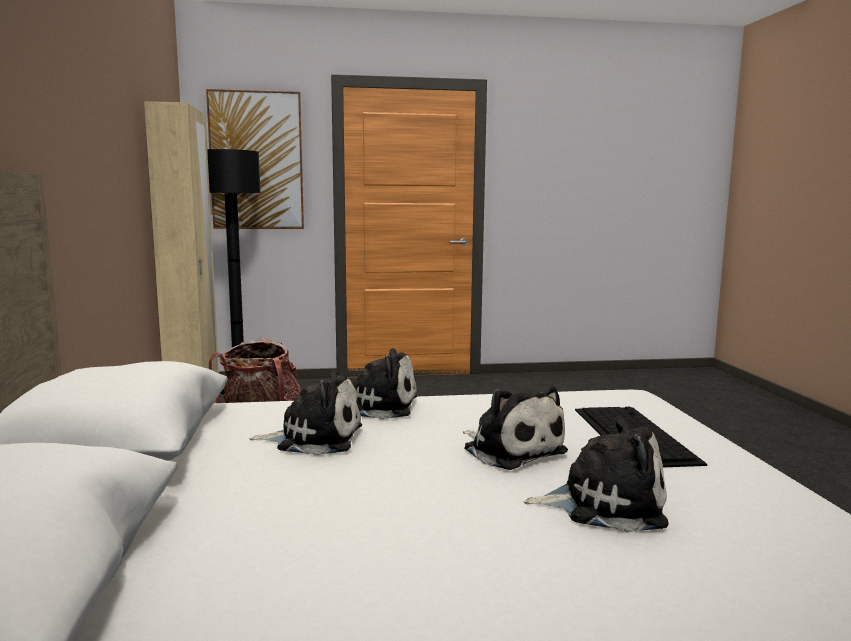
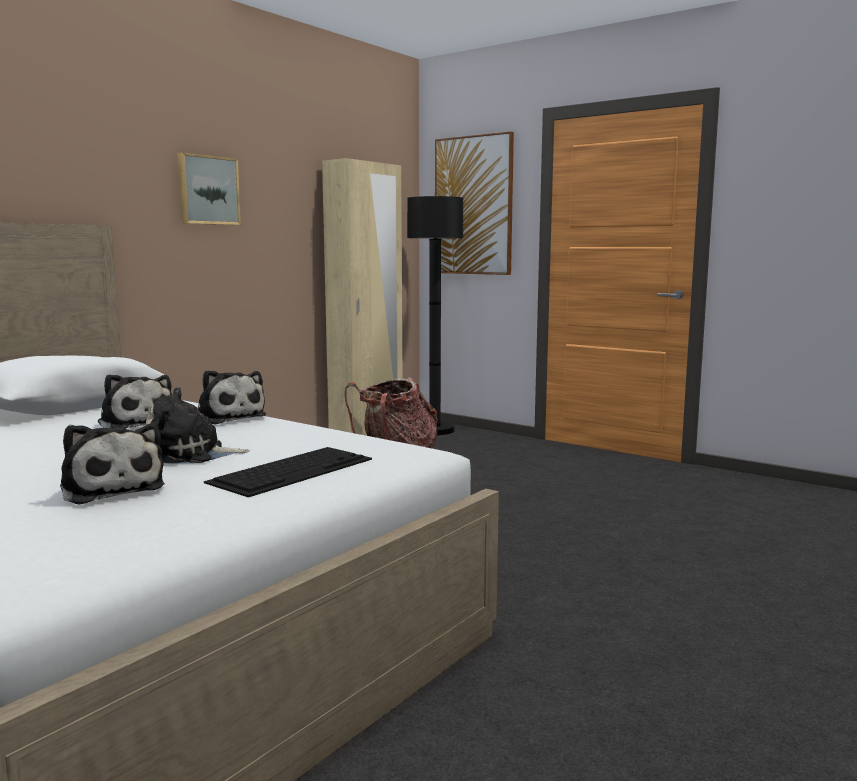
camera: 45 degrees right, 0 degrees up
plush toy [463,386,568,470] -> plush toy turned 75 degrees clockwise [146,387,250,463]
none -> picture [177,152,241,225]

